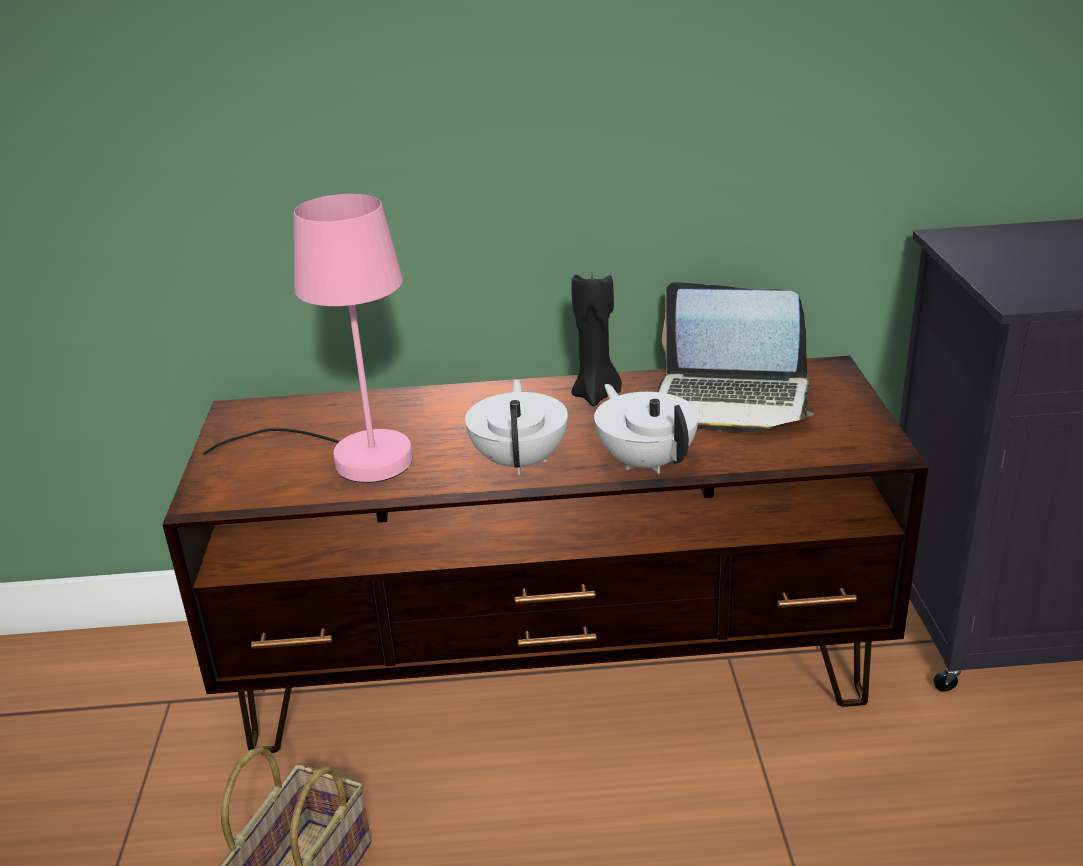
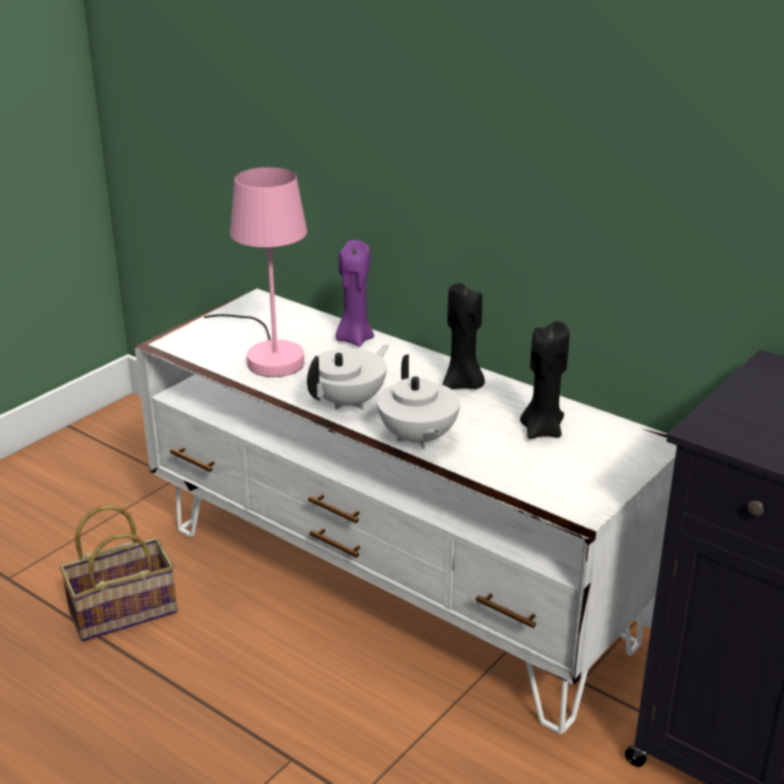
camera: 40 degrees right, 0 degrees up
brown tv stand [162,356,928,753] -> white tv stand [135,289,677,734]
white teapot [594,384,699,474] -> white teapot turned 150 degrees clockwise [377,355,460,450]
laptop [658,282,814,433] -> black candle [520,321,569,439]
none -> purple candle [336,240,374,347]

